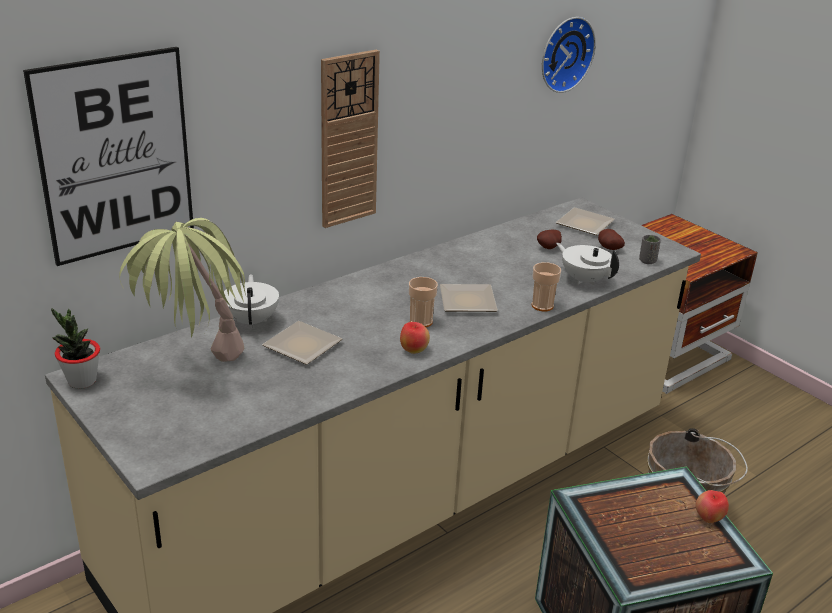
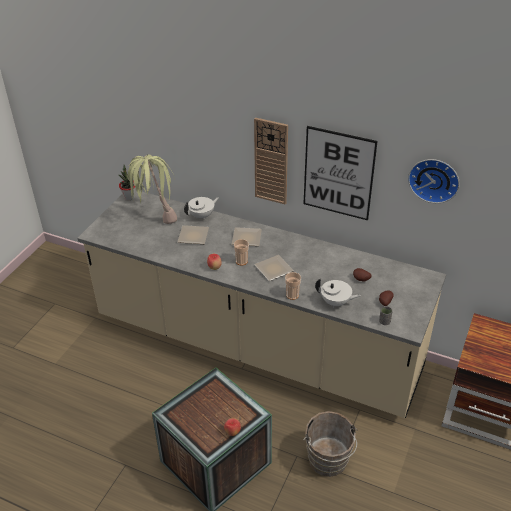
camera: 65 degrees right, 10 degrees up
picture [23,47,194,266] -> picture moved to [303,126,378,220]
plate [556,207,615,235] -> plate moved to [232,227,262,246]
white teapot [556,243,619,285] -> white teapot turned 90 degrees clockwise [315,279,361,308]

